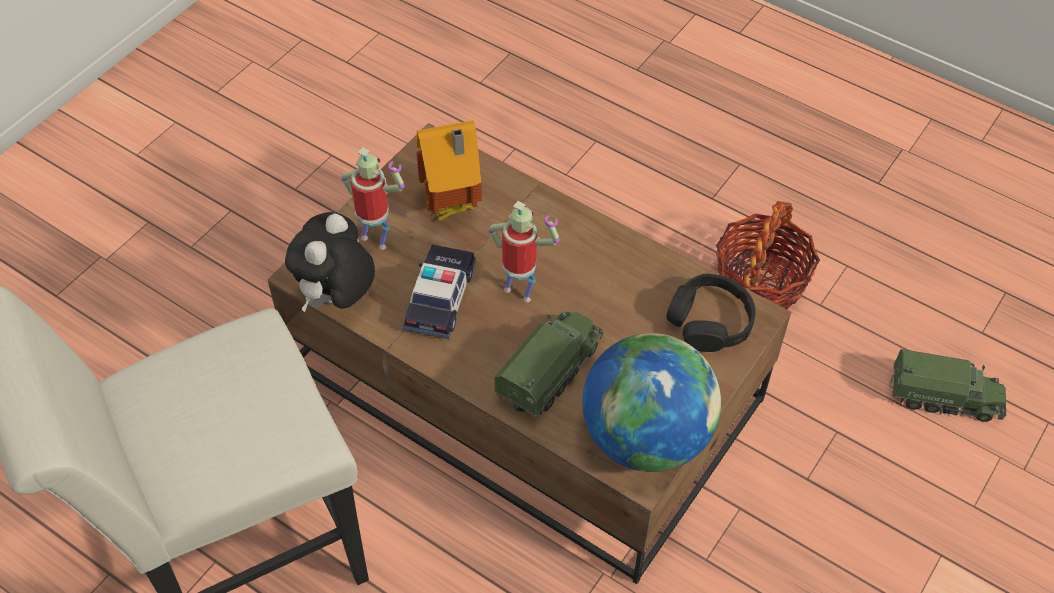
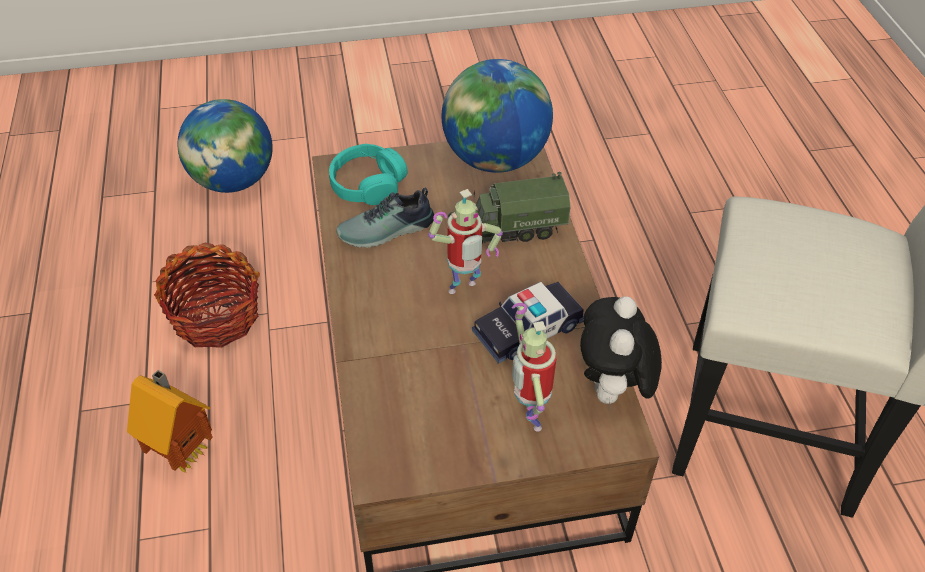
camera: 135 degrees left, 5 degrees down
plush toy [285,212,375,312] -> plush toy turned 120 degrees clockwise [580,296,662,409]
toy house [416,120,482,221] -> toy house moved to [127,370,213,474]
toy robot [488,201,560,302] -> toy robot turned 105 degrees counterclockwise [428,189,503,294]
black headphones [666,274,755,352] -> turquoise headphones [329,144,408,205]
toy truck [890,349,1006,422] -> globe [177,99,273,193]
none -> shoe [336,187,434,248]

